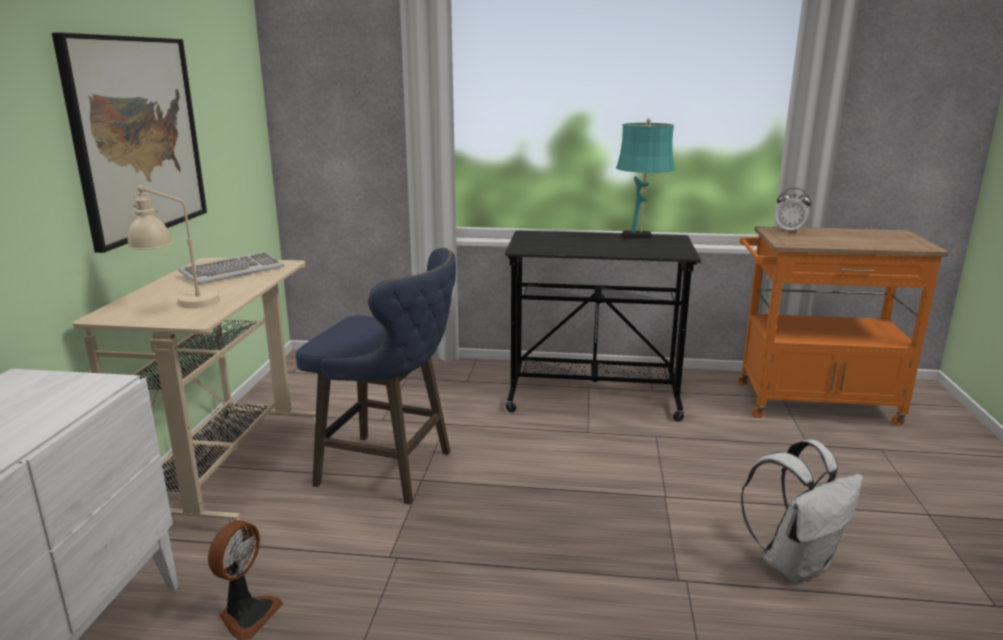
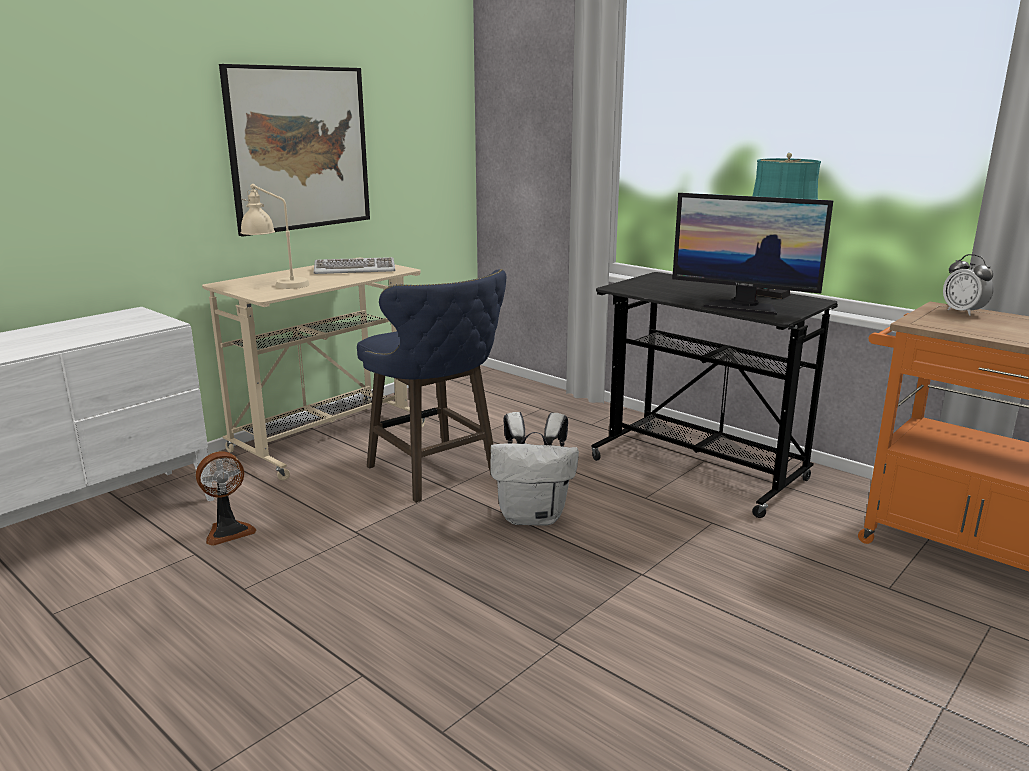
camera: 35 degrees right, 0 degrees up
white backpack [741,440,863,583] -> white backpack moved to [490,412,579,525]
none -> monitor [672,193,834,315]

